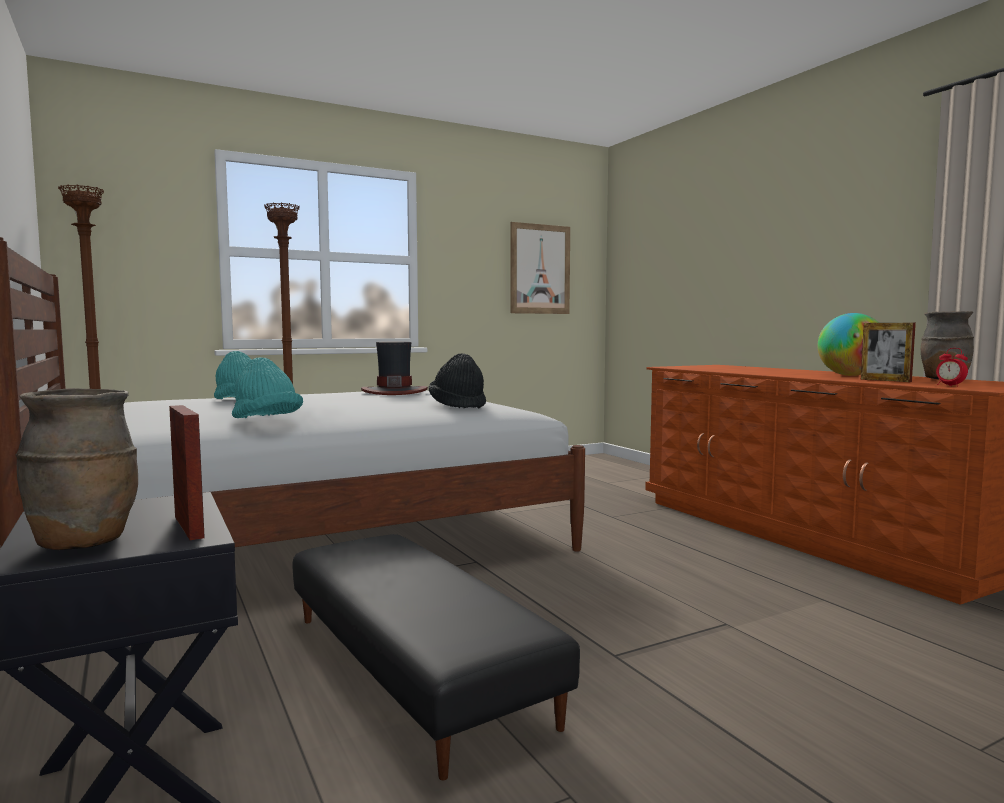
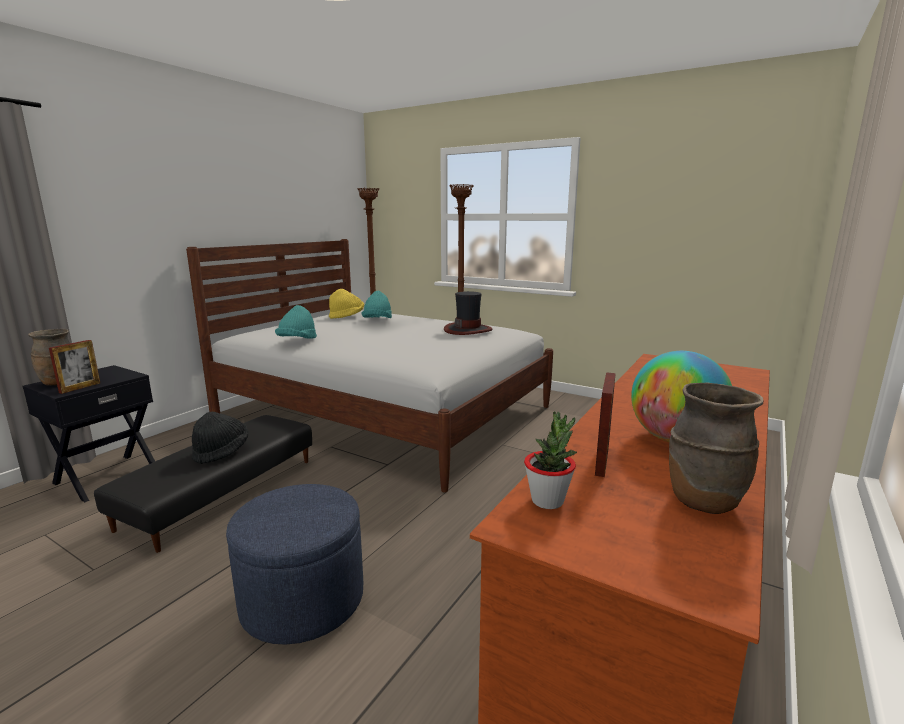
camera: 60 degrees right, 10 degrees up
black hat [429,354,486,409] -> black hat moved to [192,412,248,464]
picture [510,222,570,314] -> none
alarm clock [936,348,968,387] -> potted plant [524,411,577,509]
none -> blue ottoman [226,484,363,645]
none -> yellow hat [329,289,364,319]

